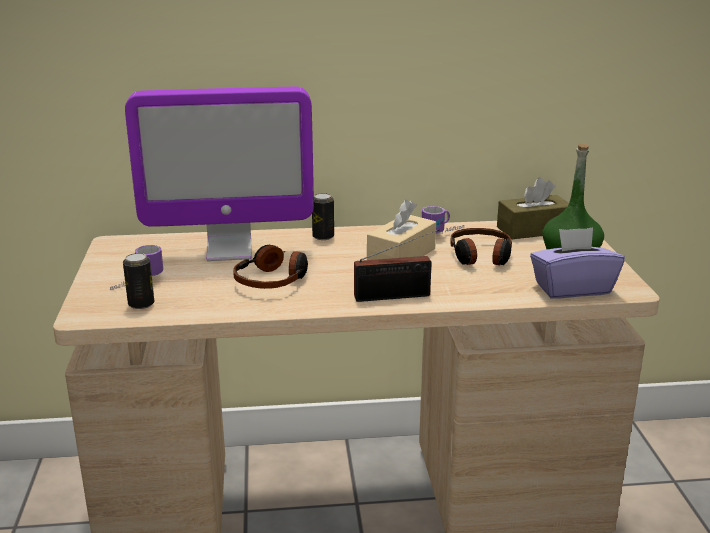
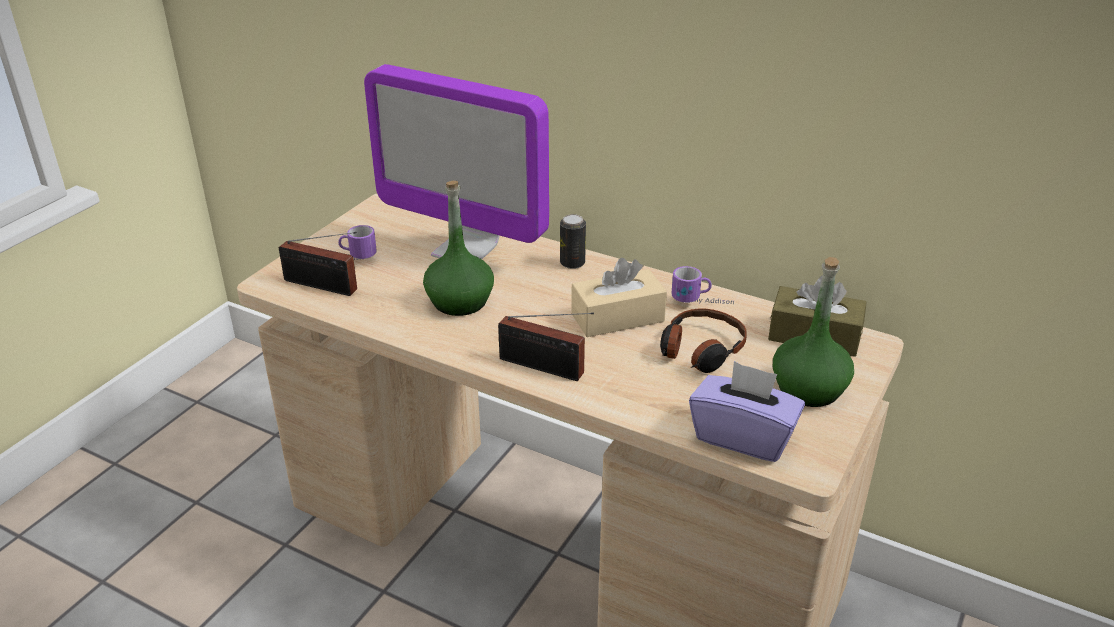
camera: 35 degrees right, 10 degrees up
can [123,253,154,309] -> radio [279,232,357,296]
headphones [233,245,308,289] -> green bottle [423,181,494,316]

